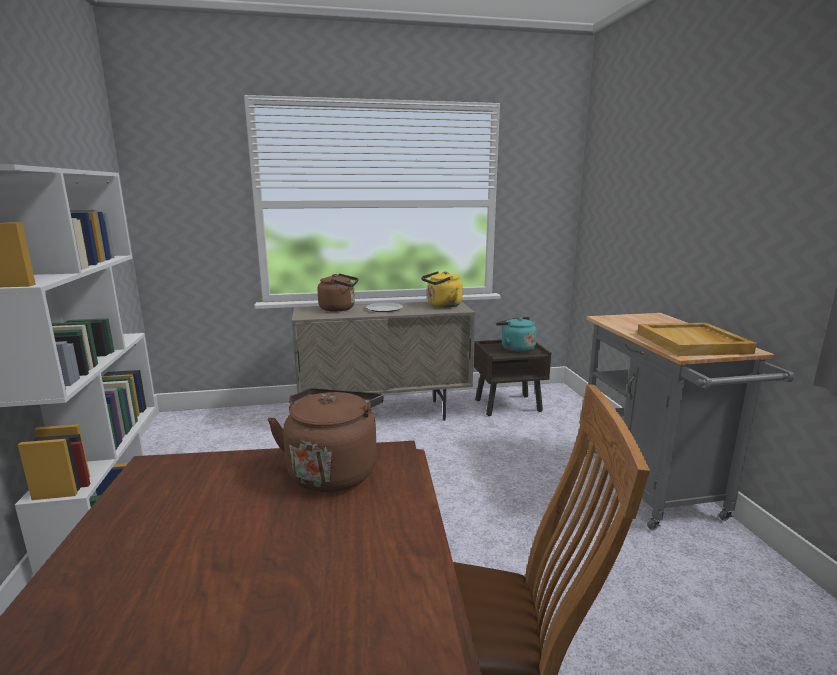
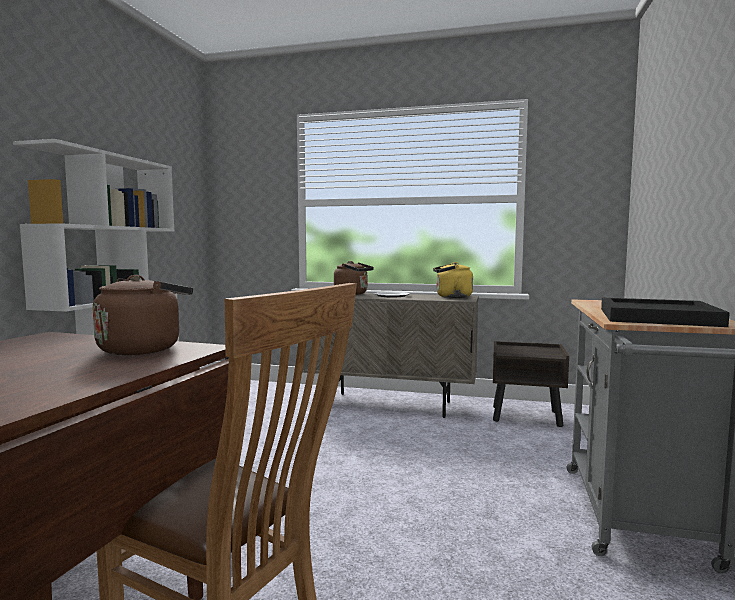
camera: 25 degrees right, 10 degrees down
turquoise kettle [496,317,537,353] -> none
beige tray [637,323,757,356] -> black tray [601,298,730,327]

